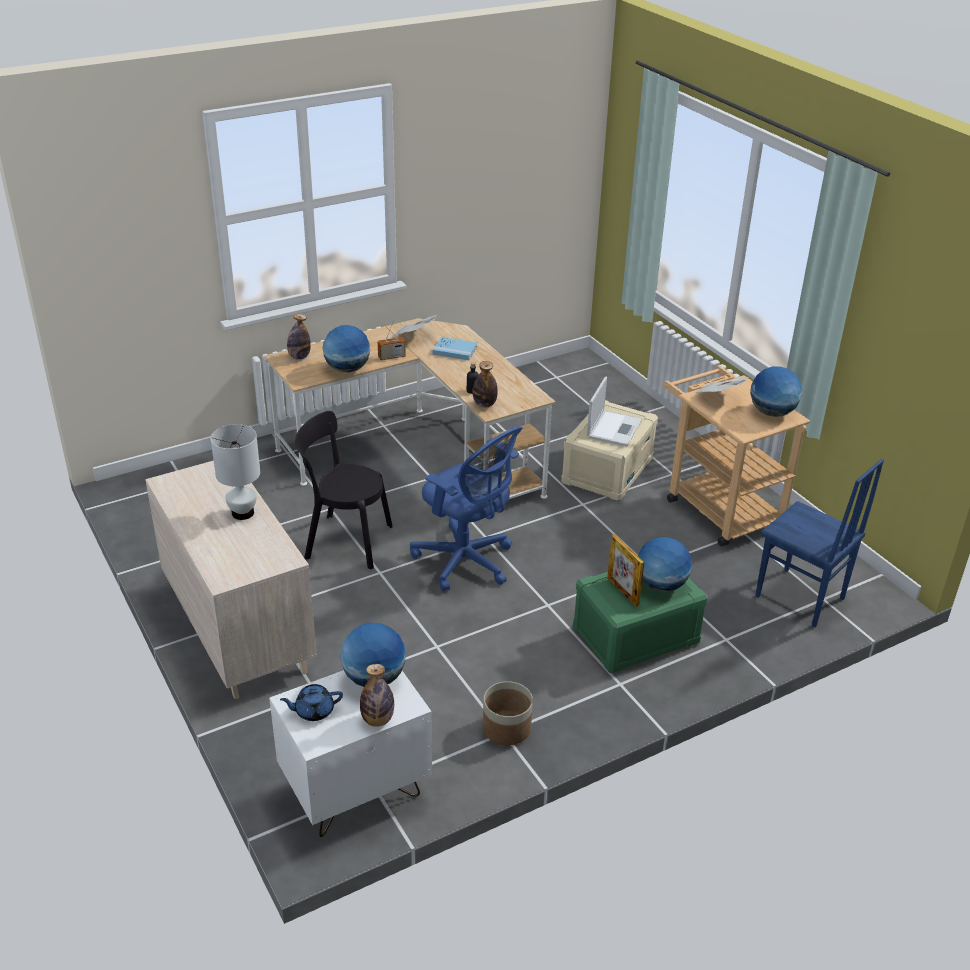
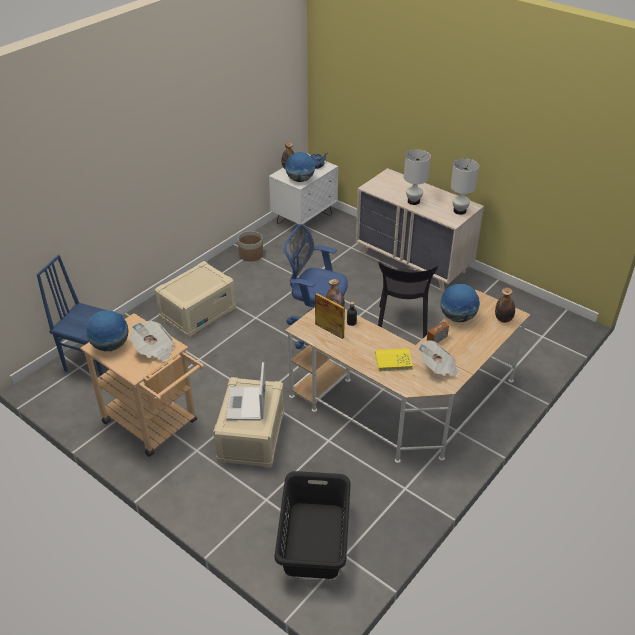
camera: 160 degrees right, 5 degrees up
black chair [295,411,393,569] -> black chair turned 105 degrees clockwise [378,262,438,338]
blue book [432,337,477,360] -> yellow book [375,348,413,371]
green storage box [573,572,708,673] -> beige storage box [155,261,236,338]
picture frame [607,534,644,607] -> picture frame moved to [315,293,345,339]
globe [638,537,692,592] -> none
none -> black laundry basket [274,471,350,579]
none -> white table lamp [451,158,479,215]

